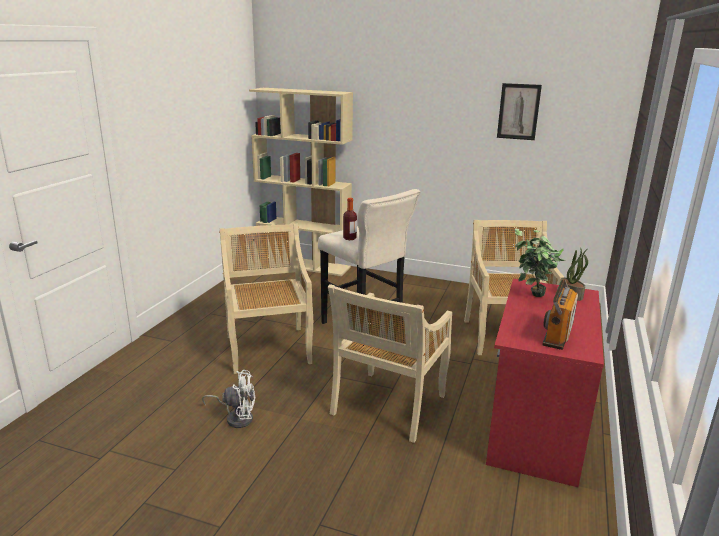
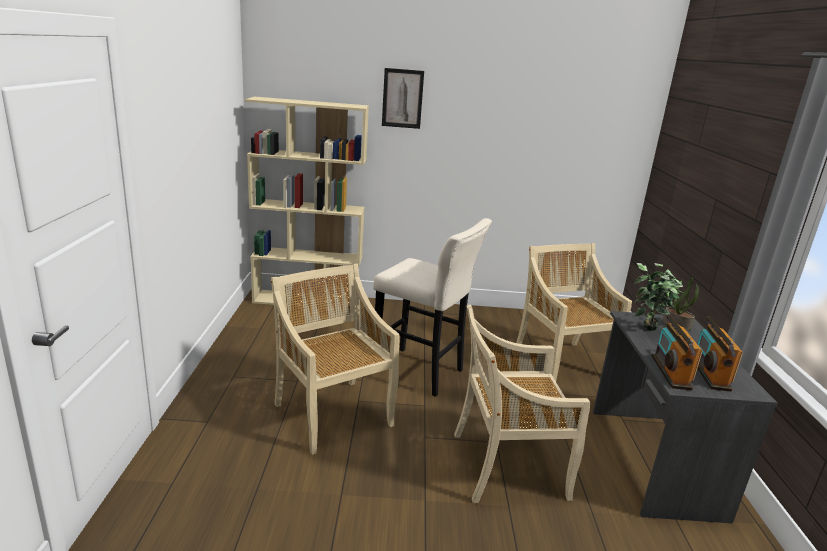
camera: 20 degrees left, 0 degrees up
white fan [202,370,255,428] -> none
beige chair [328,284,452,443] -> beige chair turned 75 degrees clockwise [454,304,590,503]
bottle [343,198,357,240] -> none
red desk [486,279,604,487] -> grey desk [593,311,778,523]
picture [497,83,542,140] -> picture moved to [382,68,424,129]
none -> radio [651,314,702,390]

